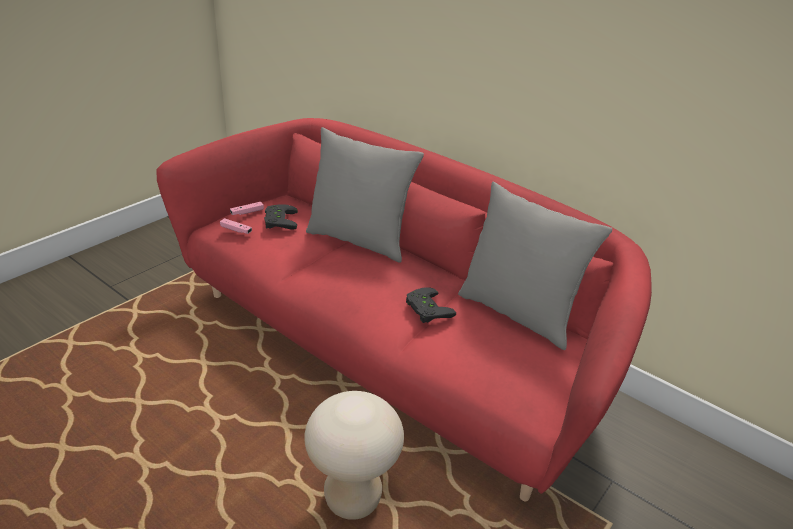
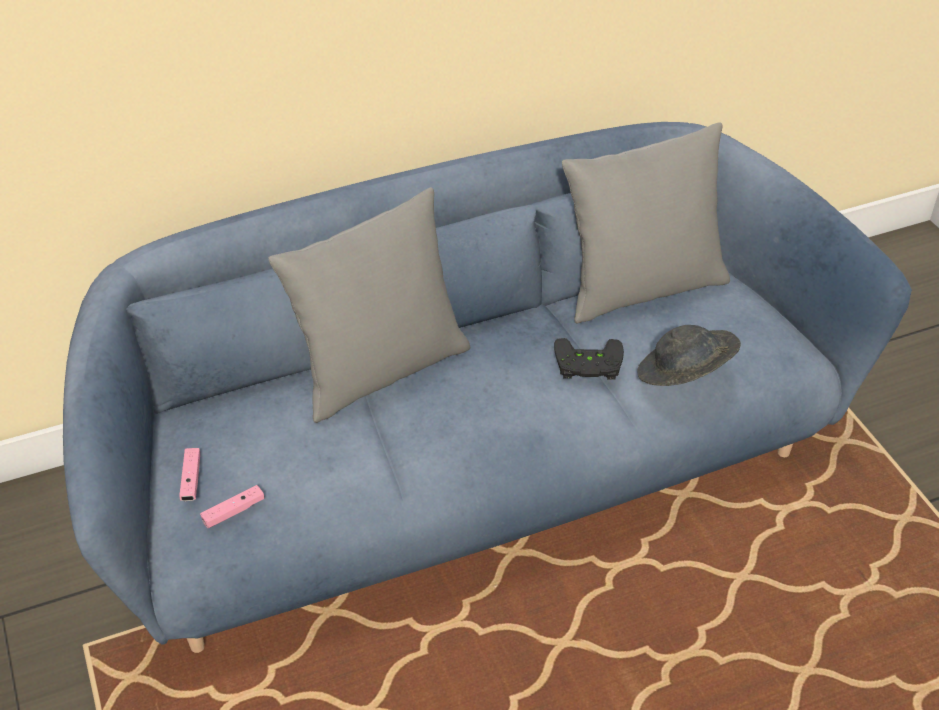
camera: 60 degrees left, 10 degrees up
red sofa [156,118,652,501] -> blue sofa [63,122,912,653]
black game controller [264,204,298,230] -> none
beige stool [304,391,404,520] -> none
none -> grey hat [637,325,741,386]

